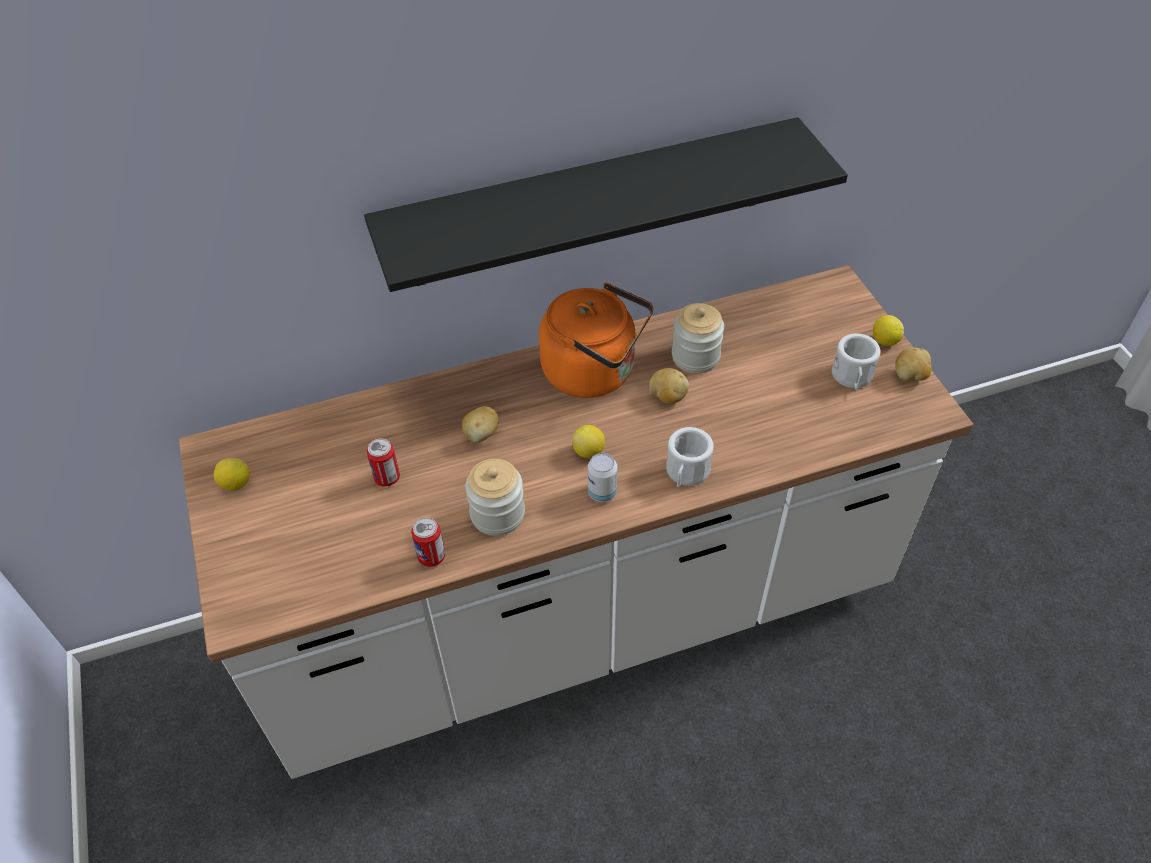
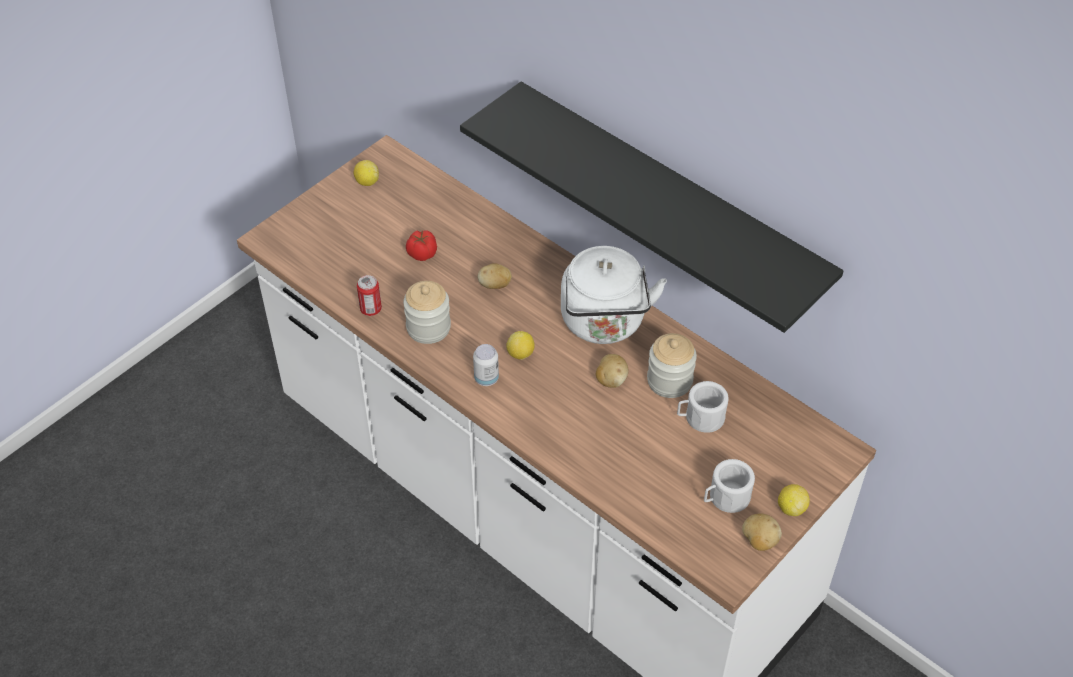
camera: 60 degrees right, 0 degrees up
can [367,438,400,487] -> tomato [406,230,437,261]
orange kettle [539,282,653,398] -> white kettle [561,246,667,344]
white mug [666,427,714,487] -> white mug moved to [677,381,729,433]

